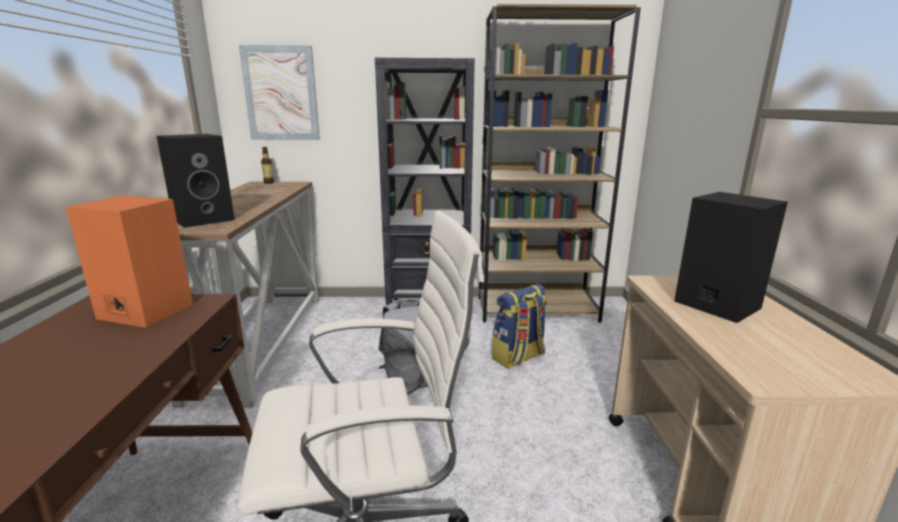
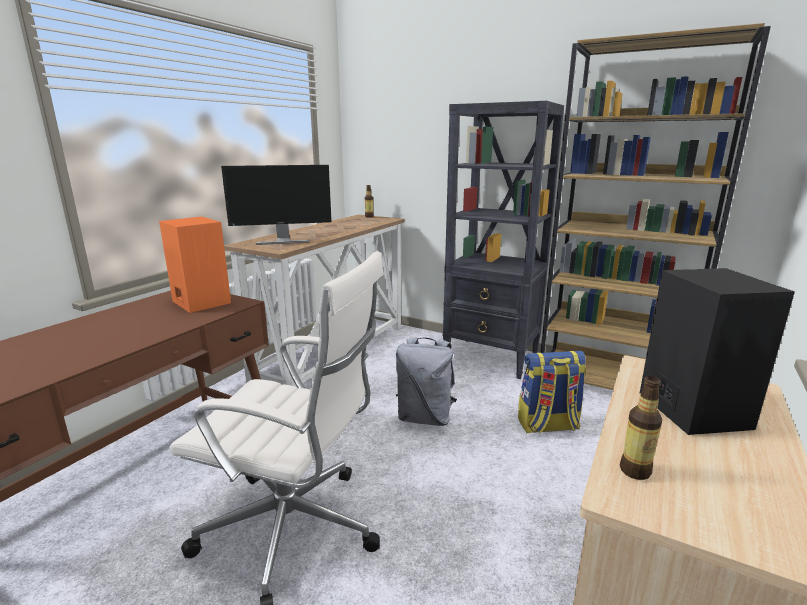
camera: 30 degrees right, 0 degrees up
black speaker [157,134,235,228] -> monitor [221,165,332,245]
picture [239,45,320,140] -> none
none -> bottle [620,376,662,480]

